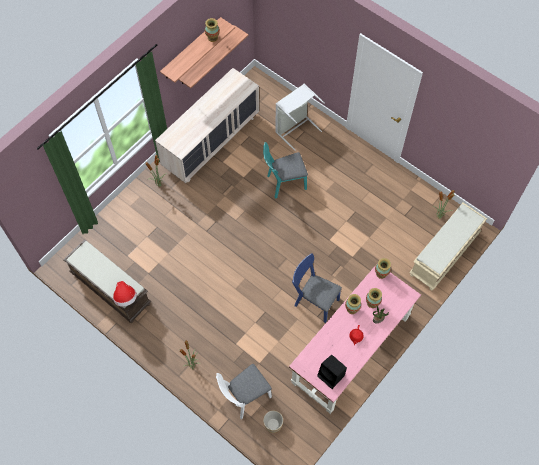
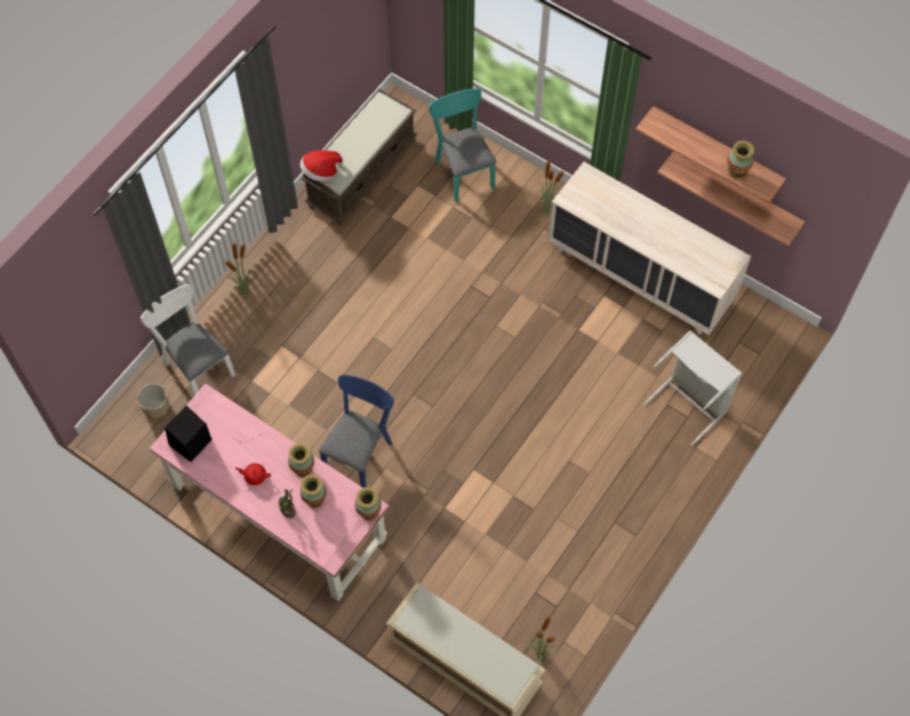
camera: 85 degrees right, 0 degrees up
turquoise chair [263,142,308,198] -> turquoise chair moved to [429,88,496,202]

